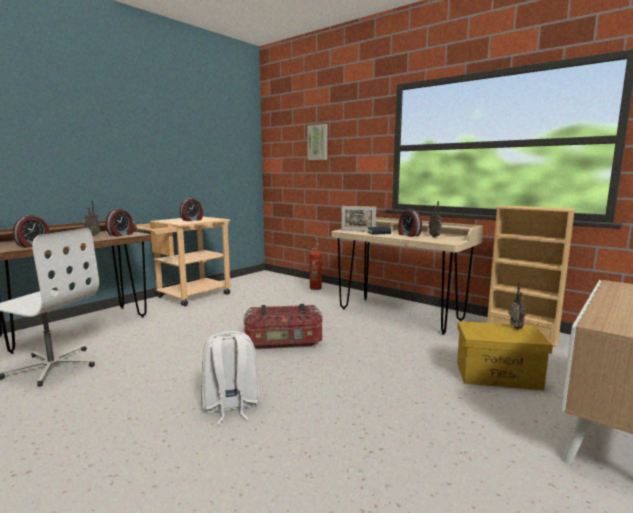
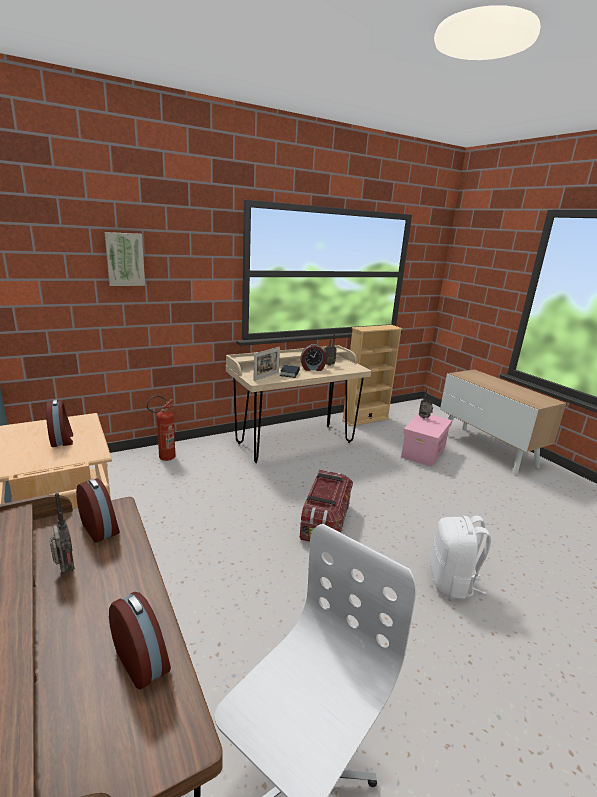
camera: 70 degrees left, 10 degrees up
yellow storage box [457,321,553,390] -> pink storage box [401,414,452,467]

